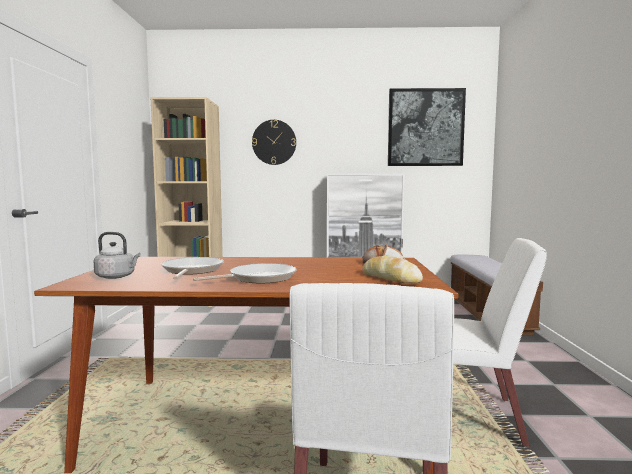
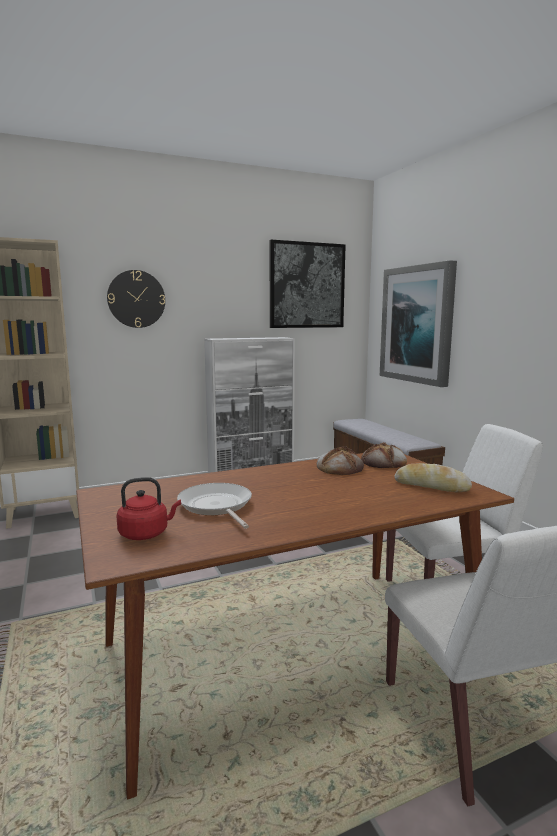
camera: 25 degrees left, 5 degrees up
grey kettle [93,232,141,279] -> red kettle [116,477,181,540]
frying pan [193,263,296,283] -> none
none -> bread [317,446,364,475]
none -> picture [380,260,457,387]

